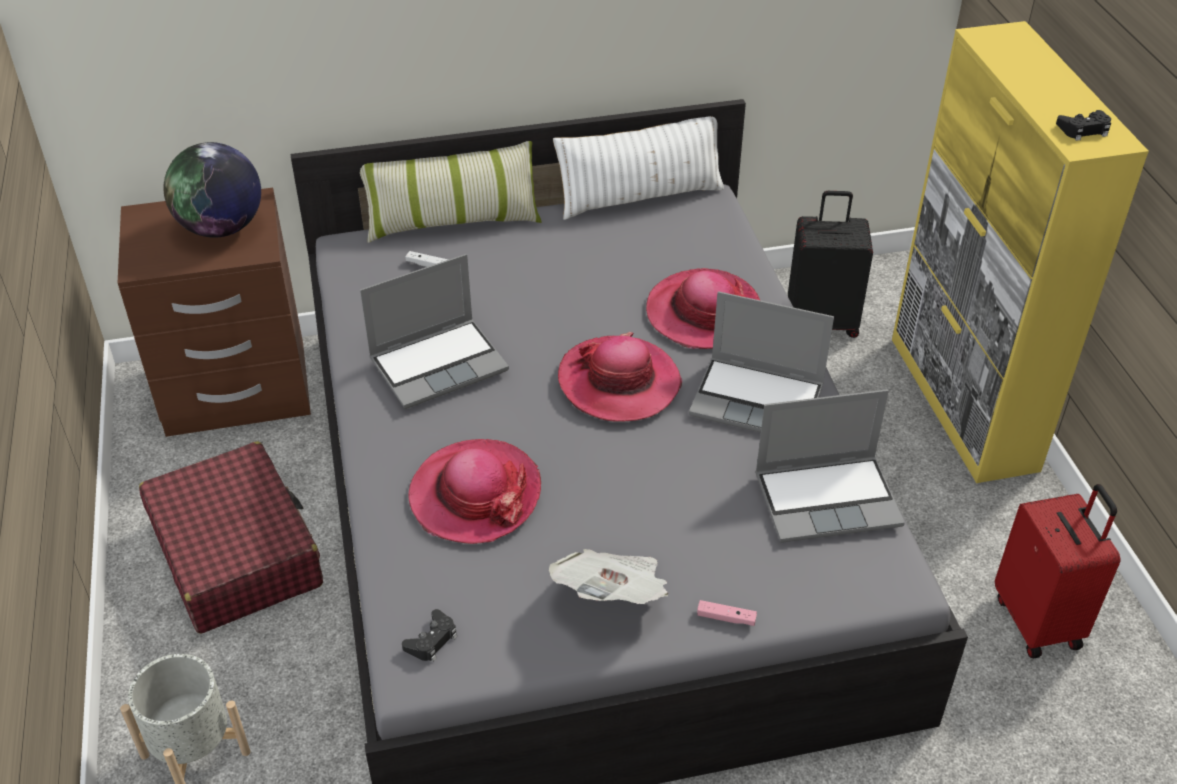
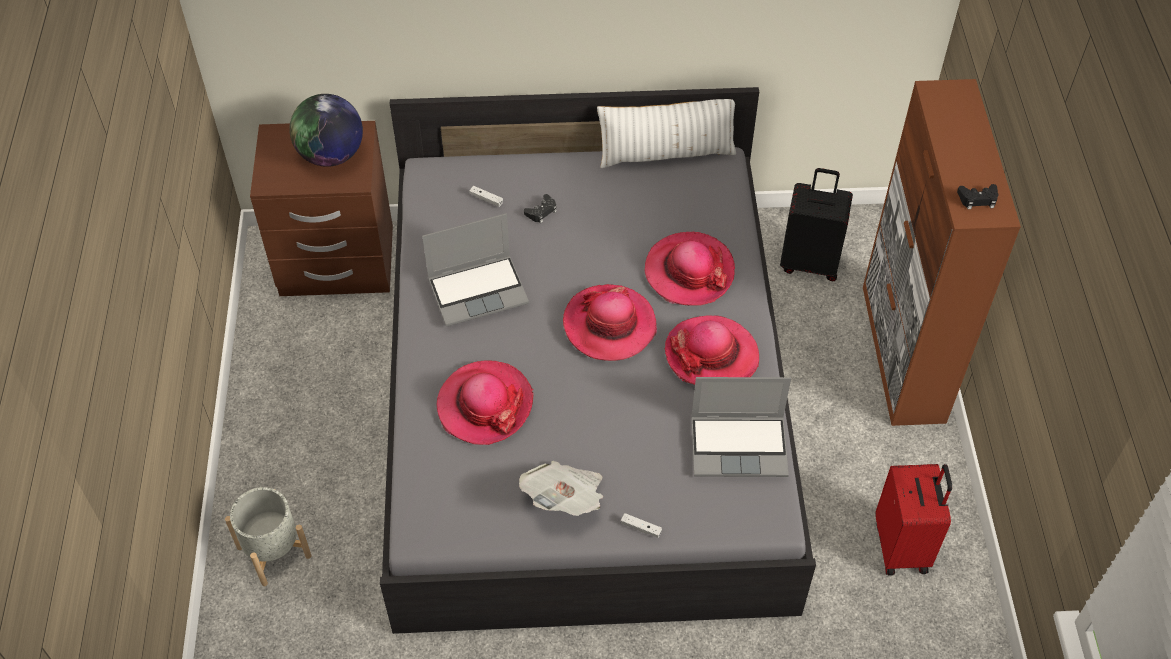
camera: 10 degrees right, 10 degrees up
red suitcase [139,441,323,634] -> none
pillow [360,141,541,243] -> none
black game controller [402,609,457,662] -> black game controller moved to [524,194,557,223]
laptop [689,291,834,433] -> hat [665,315,759,385]
pink game controller [697,600,757,626] -> white game controller [621,513,662,538]
yellow cabinet [892,21,1149,483] -> brown cabinet [863,79,1021,426]

